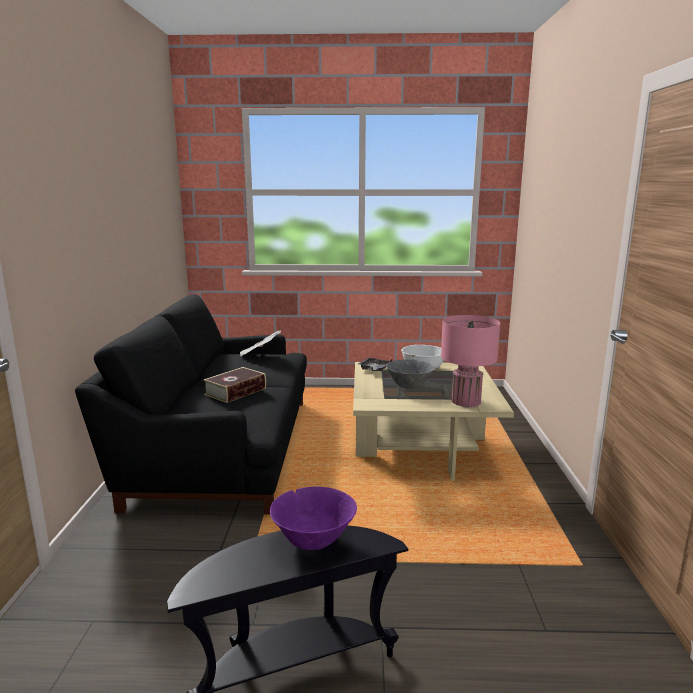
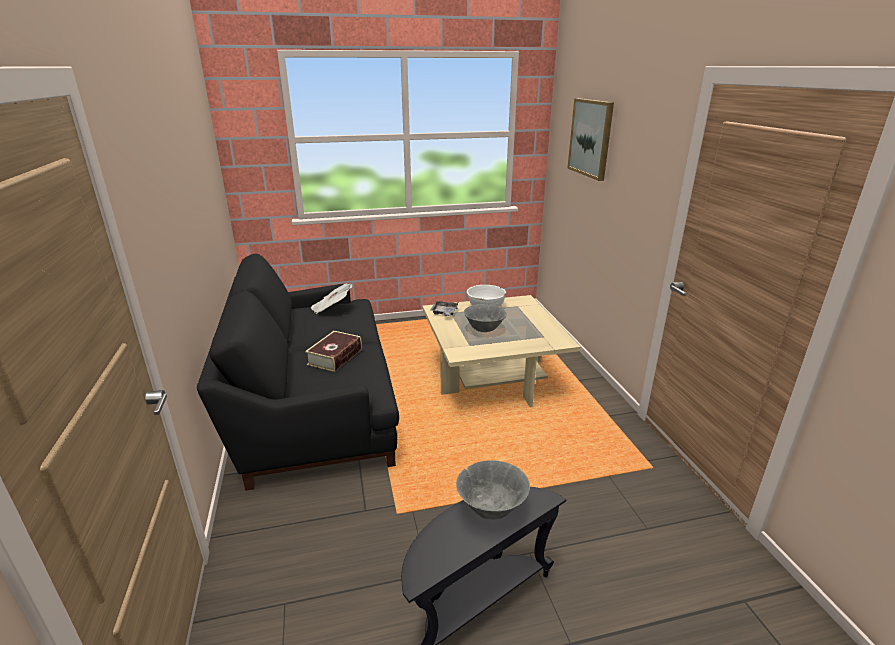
camera: 15 degrees left, 10 degrees up
purple bowl [270,486,357,550] -> grey bowl [456,460,530,520]
pink table lamp [441,315,500,407] -> none
none -> picture [567,98,614,181]

